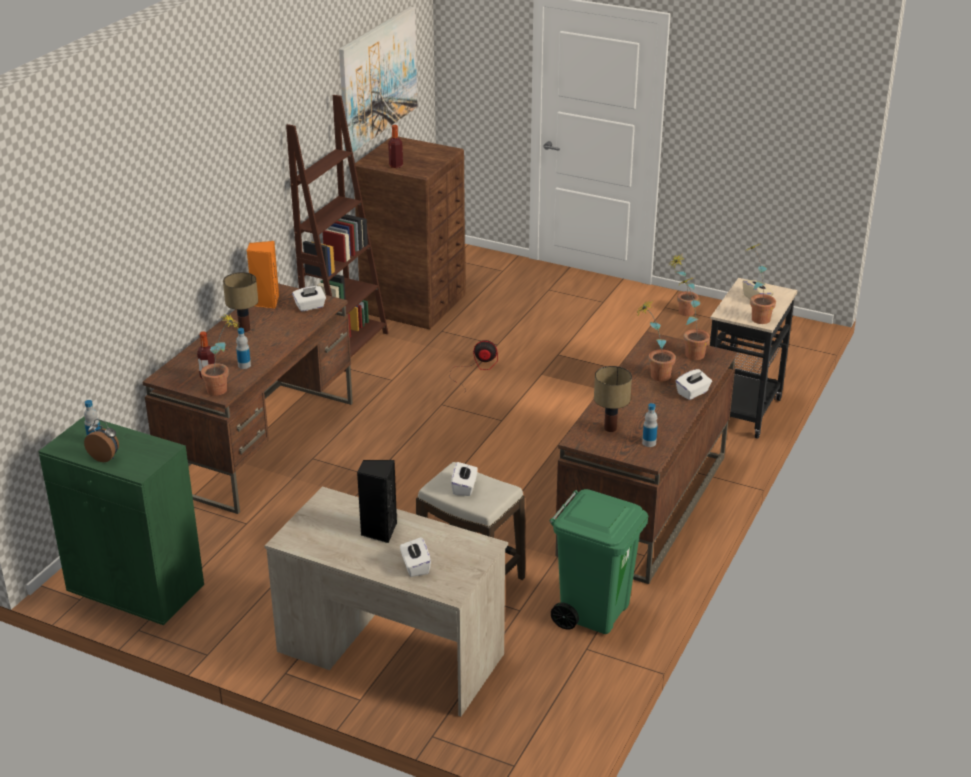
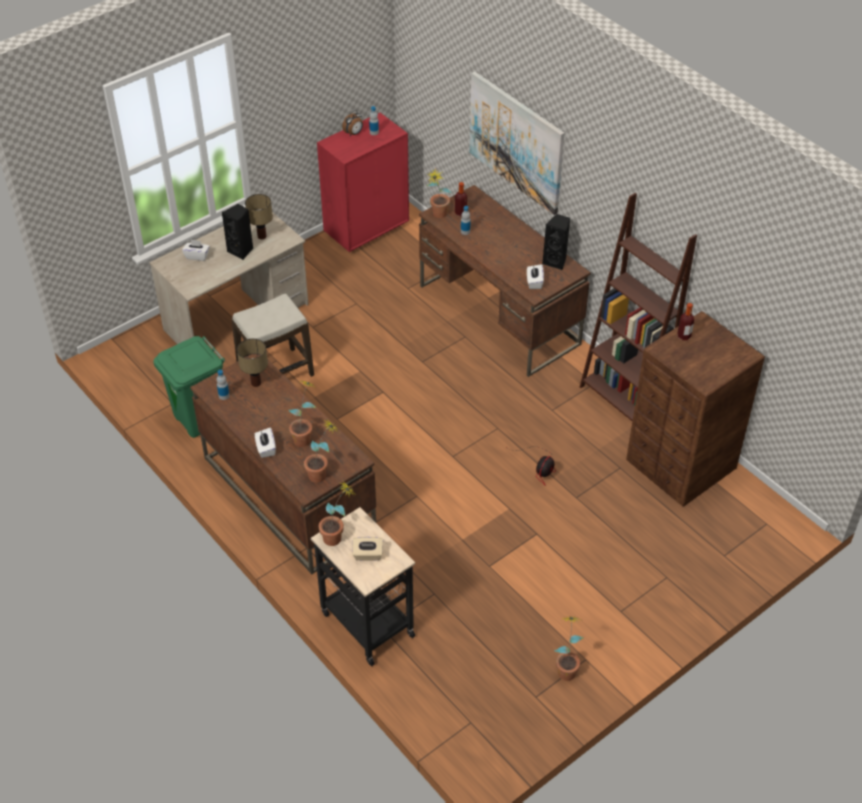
camera: 115 degrees right, 15 degrees up
green cabinet [38,417,204,625] -> red cabinet [317,113,409,252]
table lamp [223,272,258,332] -> table lamp moved to [245,194,273,239]
orange speaker [247,241,279,309] -> black speaker [543,214,570,270]
picture [339,7,418,152] -> picture moved to [469,71,565,215]
white tissue box [451,462,477,496] -> none

